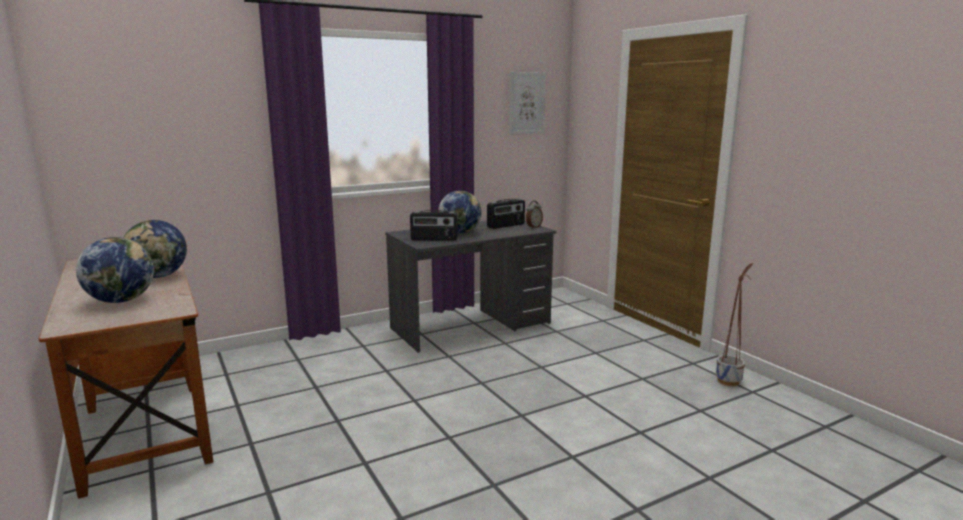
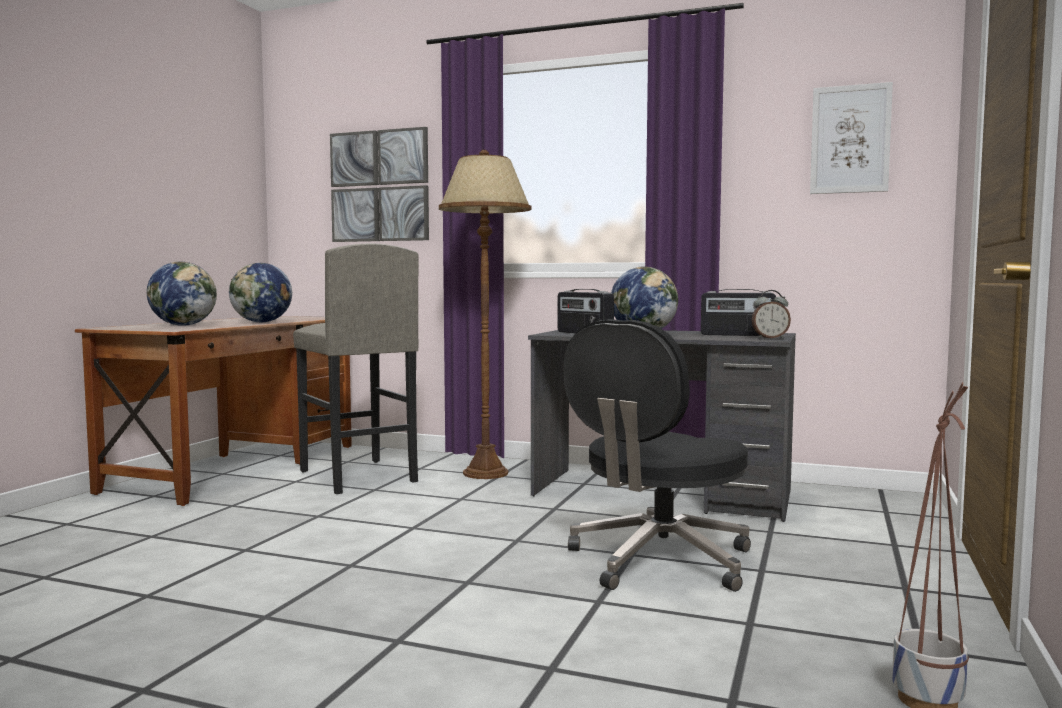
camera: 50 degrees right, 10 degrees down
none -> grey stool [293,243,419,494]
none -> picture [330,127,429,242]
none -> brown floor lamp [439,150,531,479]
none -> black office chair [563,319,751,592]

